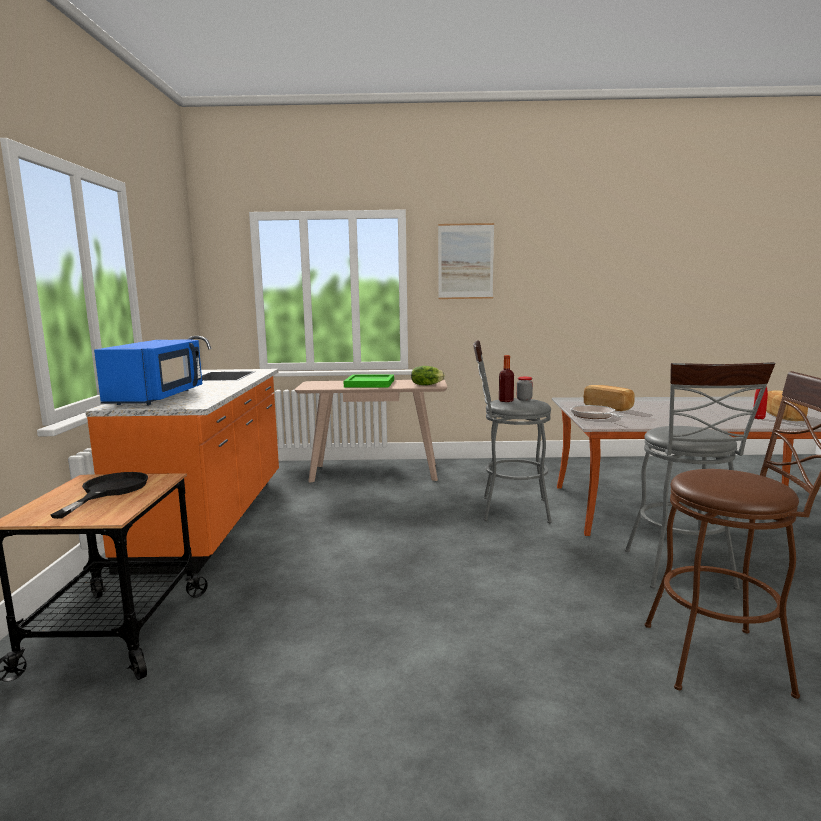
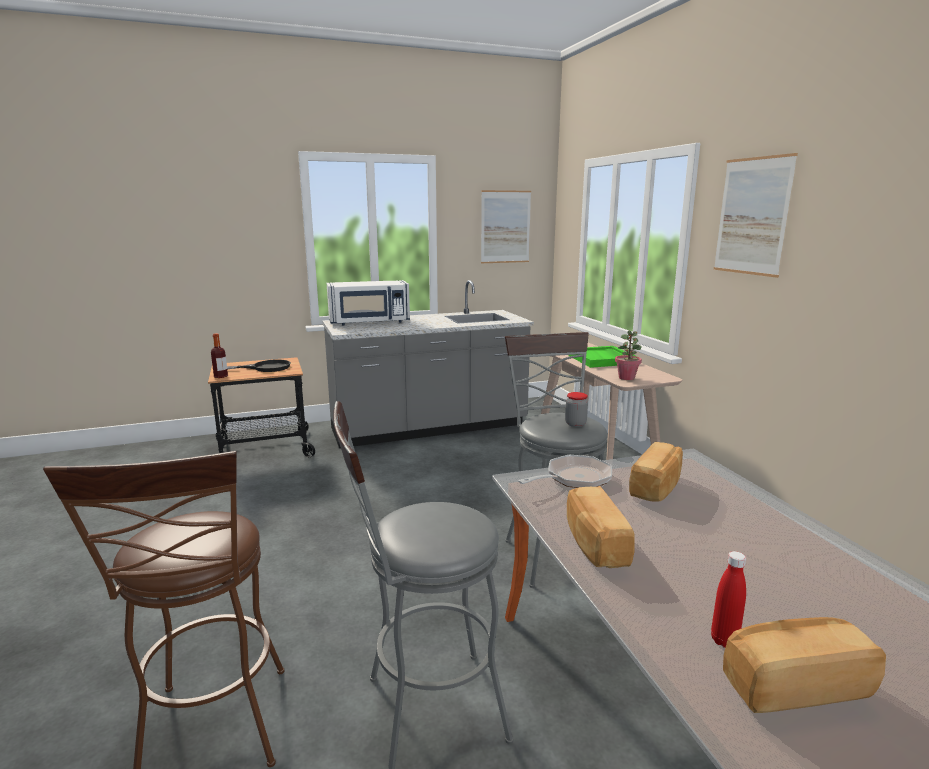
camera: 70 degrees right, 5 degrees up
orange counter [85,336,279,575] -> grey counter [322,280,534,448]
blue microwave [94,339,202,405] -> white microwave [327,280,410,325]
lettuce [411,366,445,385] -> potted plant [615,330,642,380]
bottle [499,355,514,402] -> bottle moved to [211,333,228,378]
none -> picture [481,190,531,263]
none -> bread [567,486,635,568]

